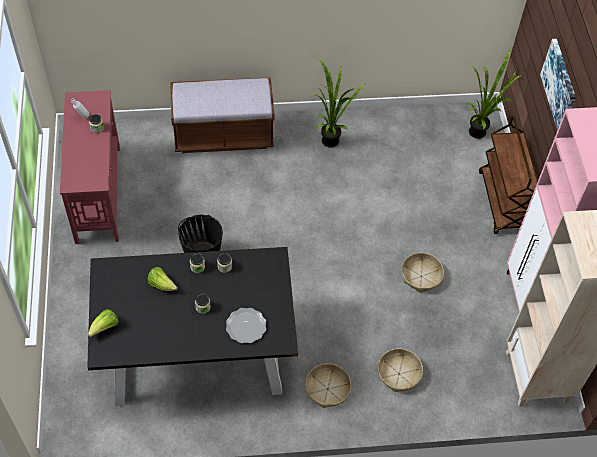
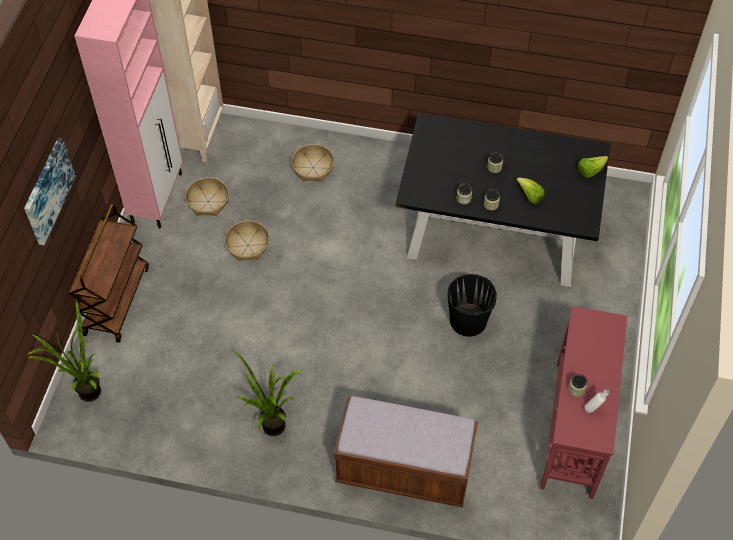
camera: 160 degrees left, 0 degrees up
plate [226,308,266,343] -> none
basket [306,363,351,408] -> basket moved to [185,177,229,216]

